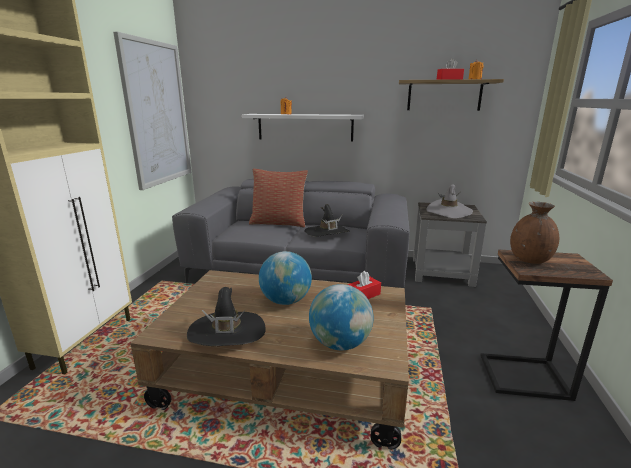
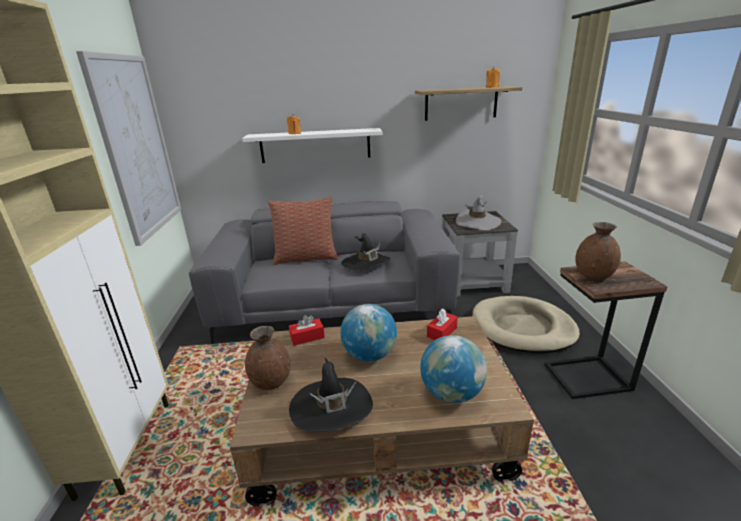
camera: 15 degrees left, 5 degrees up
red tissue box [437,59,464,80] -> red tissue box moved to [289,315,325,346]
none -> brown vase [245,326,291,390]
none -> beige dog bed [472,296,580,353]

